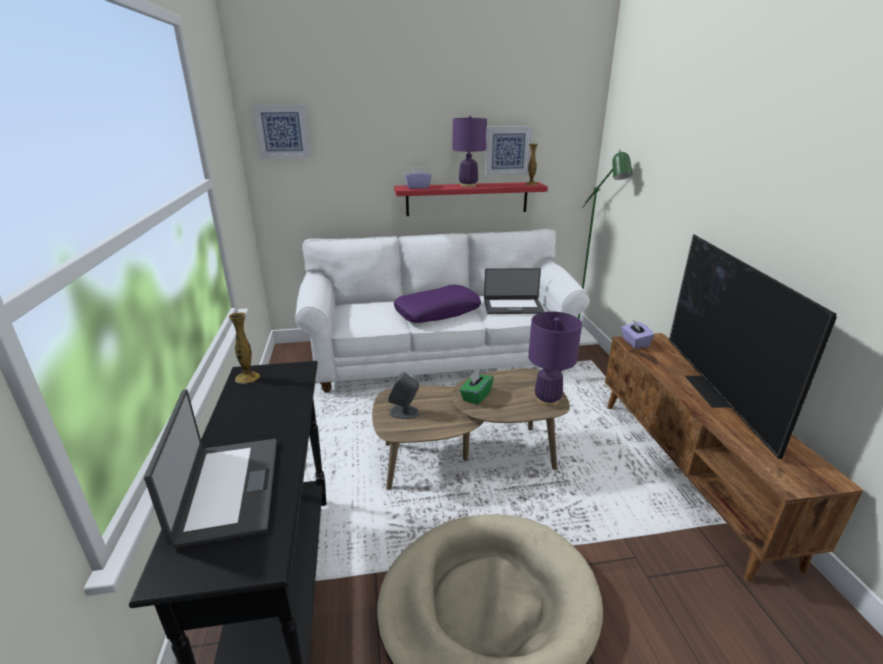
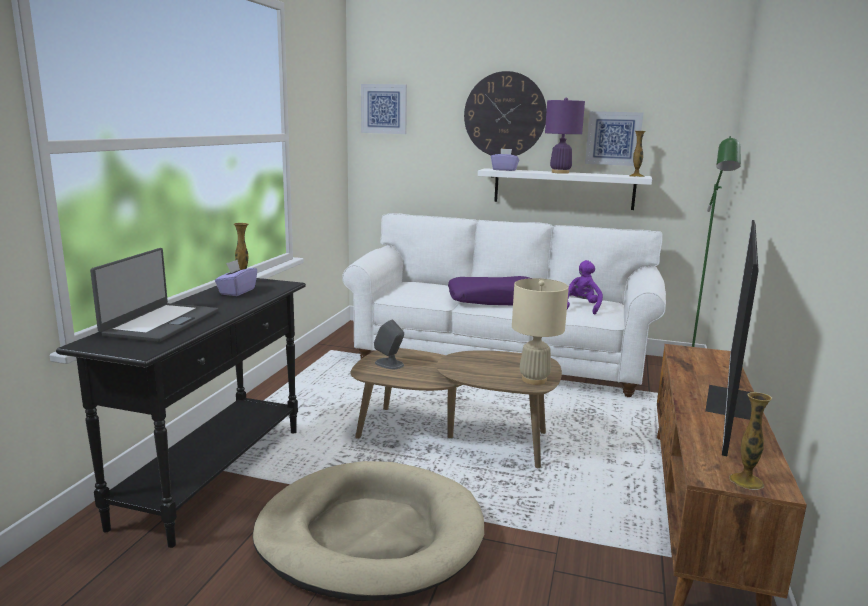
camera: 25 degrees right, 10 degrees down
red shelf [394,182,548,216] -> white shelf [478,168,652,210]
green tissue box [460,370,494,405] -> none
laptop [484,268,545,314] -> purple plush toy [567,260,603,314]
purple table lamp [528,312,582,407] -> beige table lamp [512,278,569,385]
purple tissue box [621,319,654,348] -> purple tissue box moved to [215,260,257,296]
none -> wall clock [464,71,547,156]
none -> vase [729,392,772,490]

